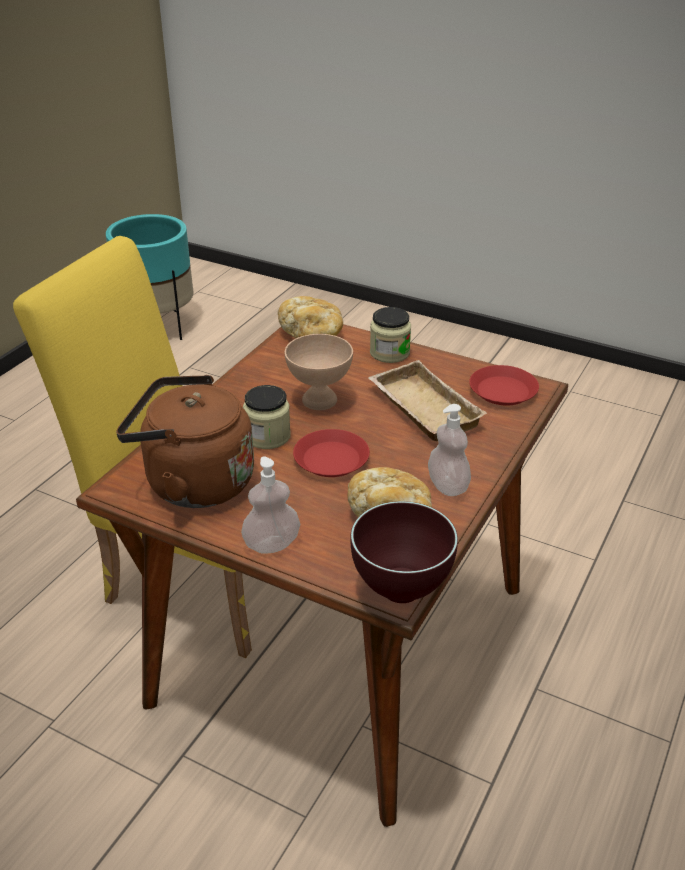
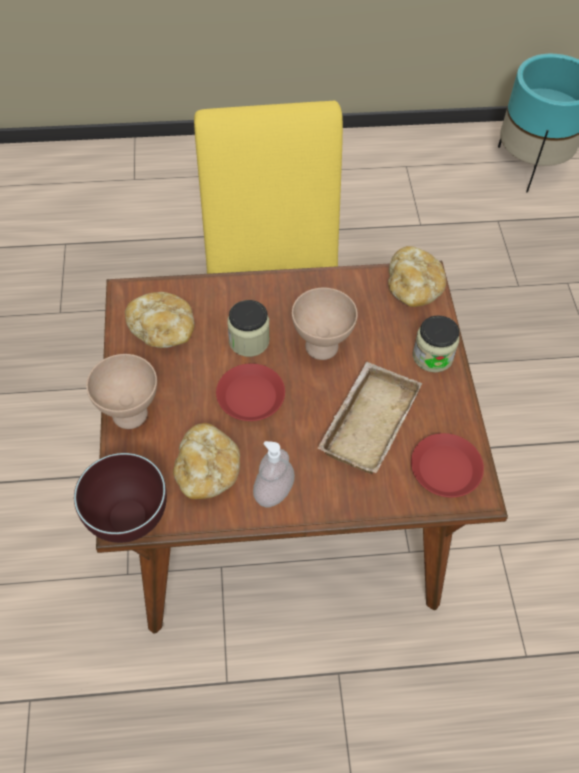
camera: 55 degrees right, 20 degrees up
brown kettle [116,375,254,508] -> bread [125,292,195,348]
soap dispenser [241,456,300,554] -> beige bowl [86,354,157,429]

